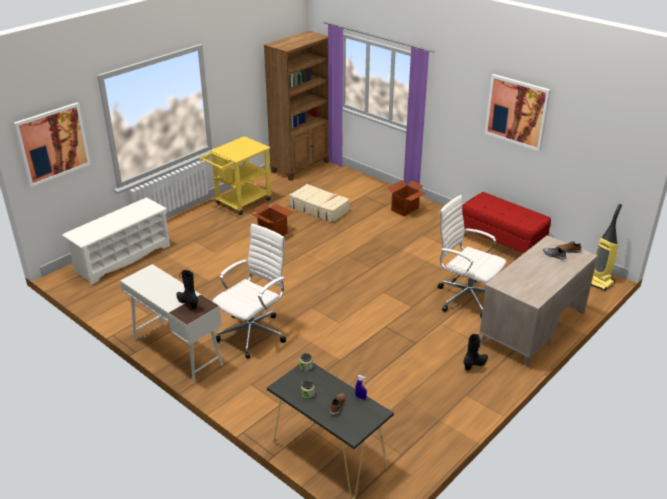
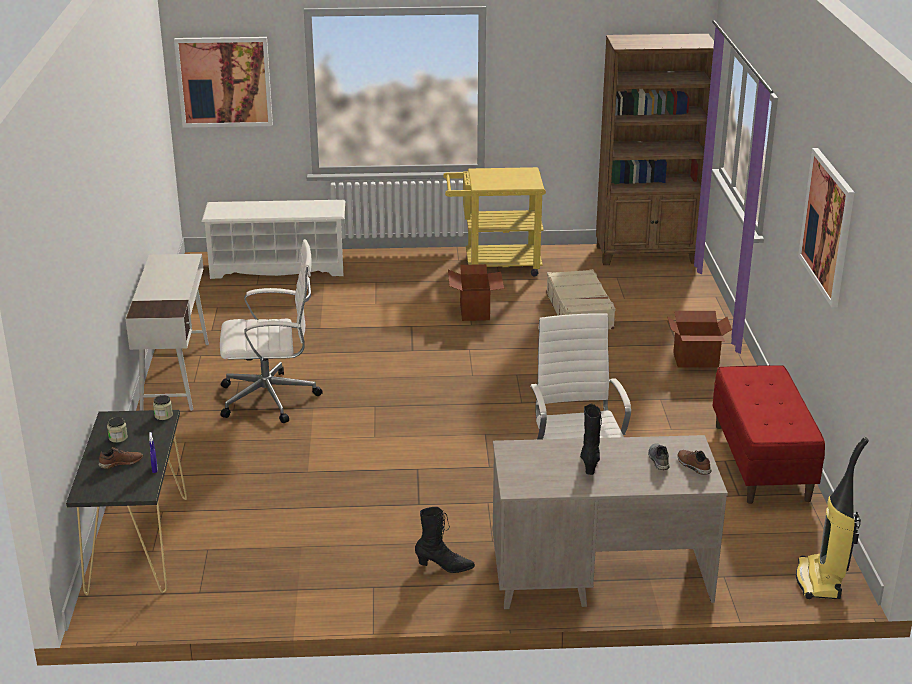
camera: 45 degrees right, 5 degrees down
black boot [176,270,198,309] -> black boot moved to [580,403,602,475]

